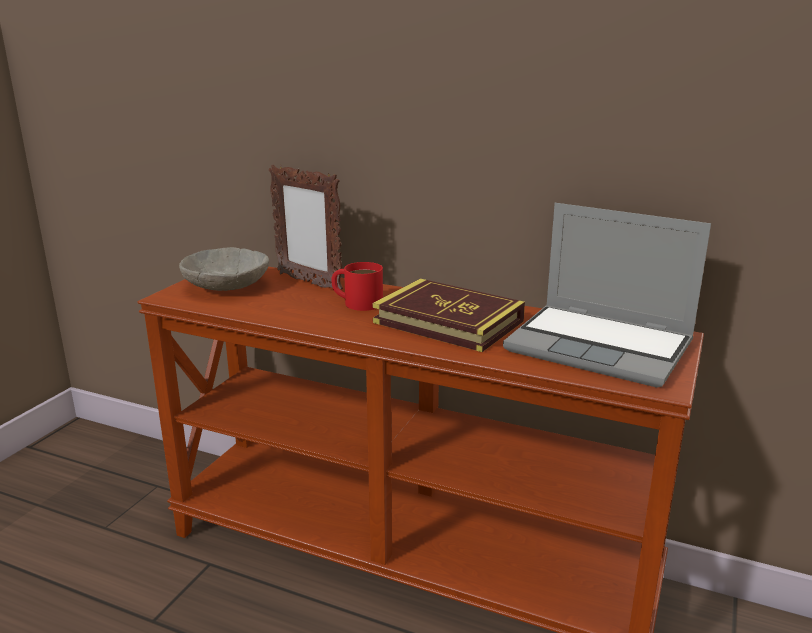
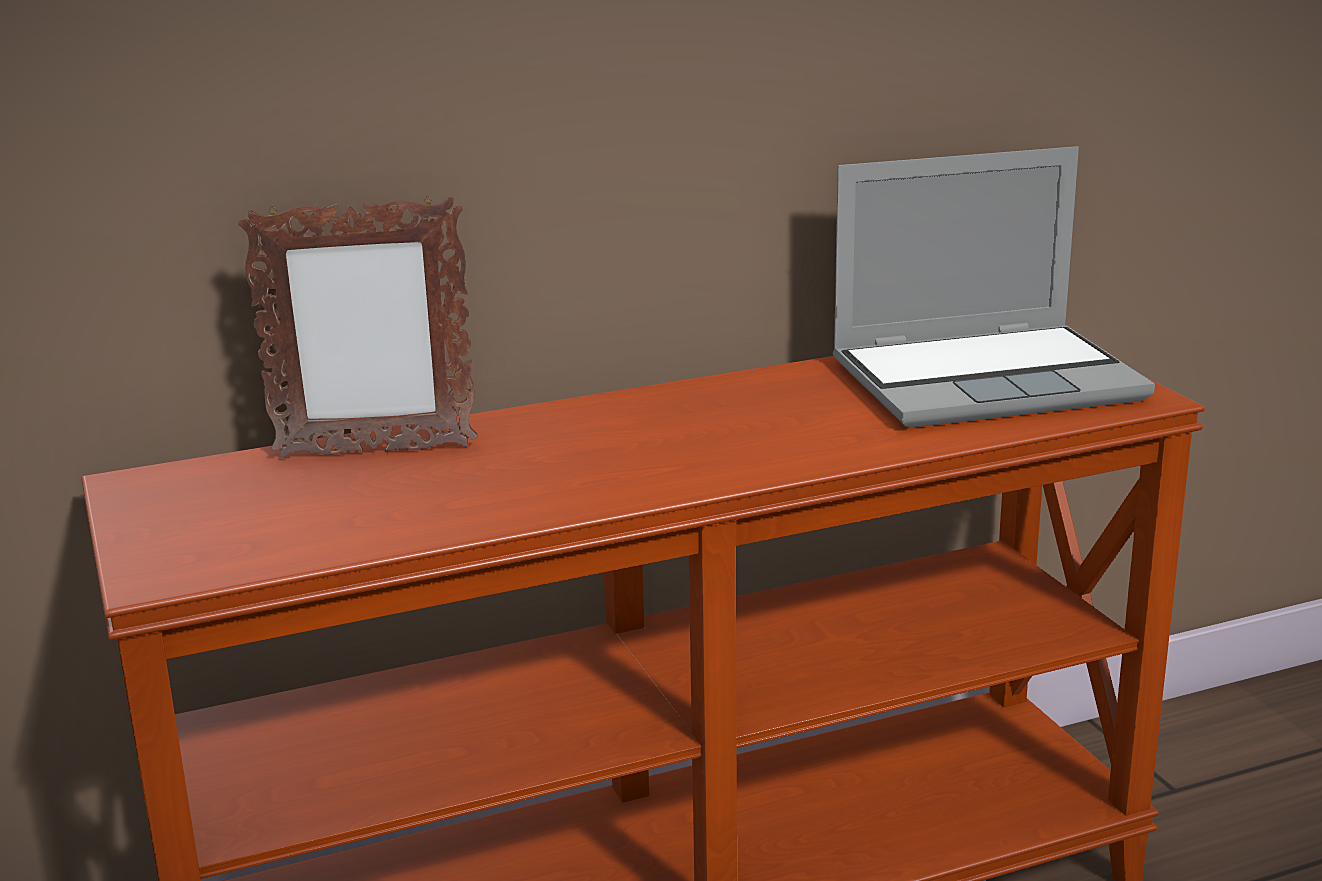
camera: 45 degrees left, 0 degrees up
grey bowl [179,247,269,291] -> none
red mug [331,262,383,311] -> none
book [373,279,525,352] -> none

